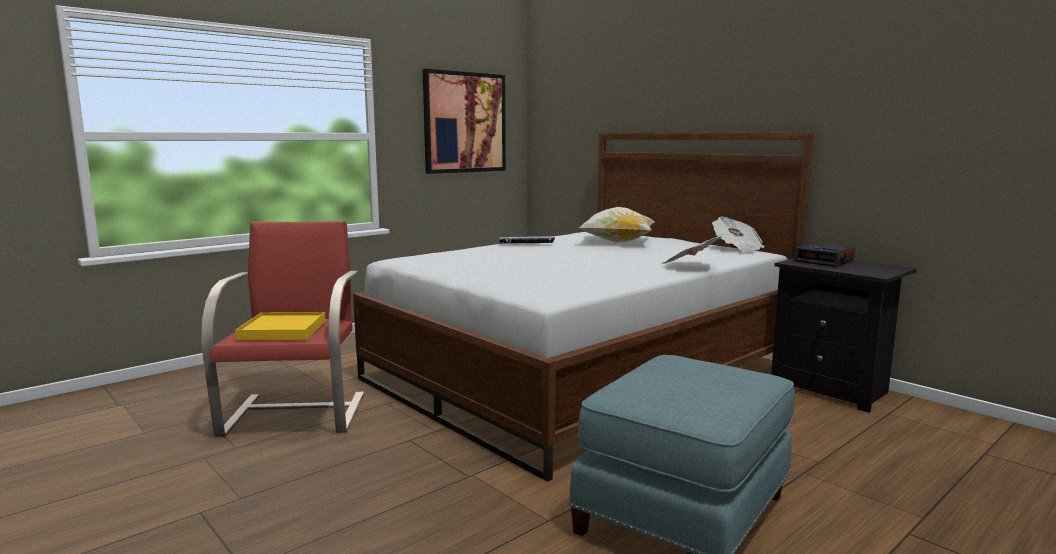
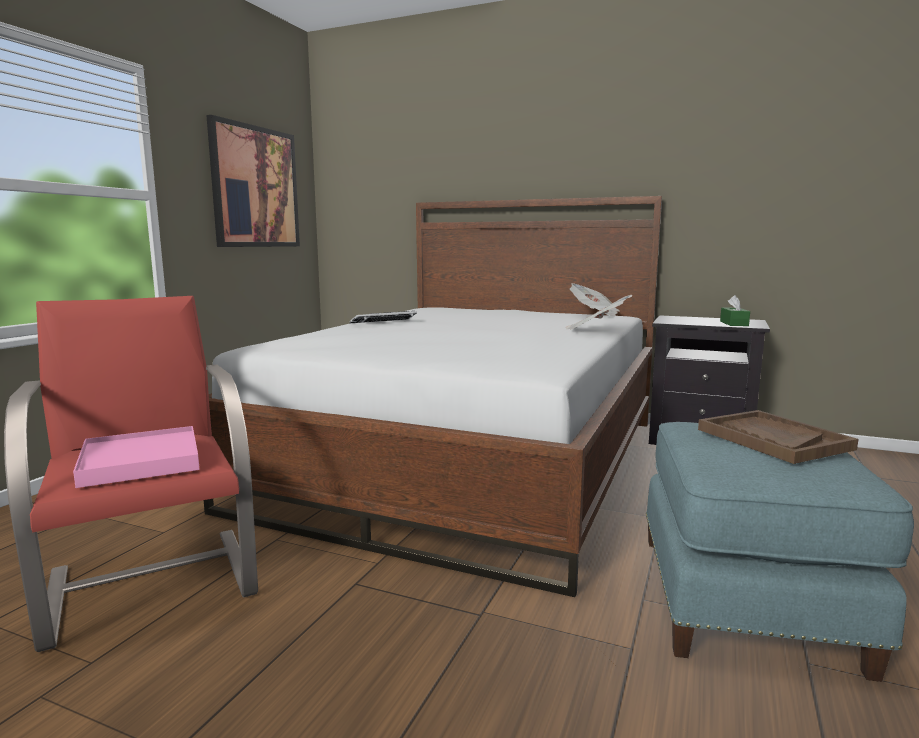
camera: 25 degrees left, 0 degrees up
yellow tray [235,312,325,340] -> pink tray [73,426,200,488]
pillow [579,207,654,243] -> none
alarm clock [794,243,855,267] -> none
none -> brown tray [698,410,858,464]
none -> green tissue box [720,295,750,326]

